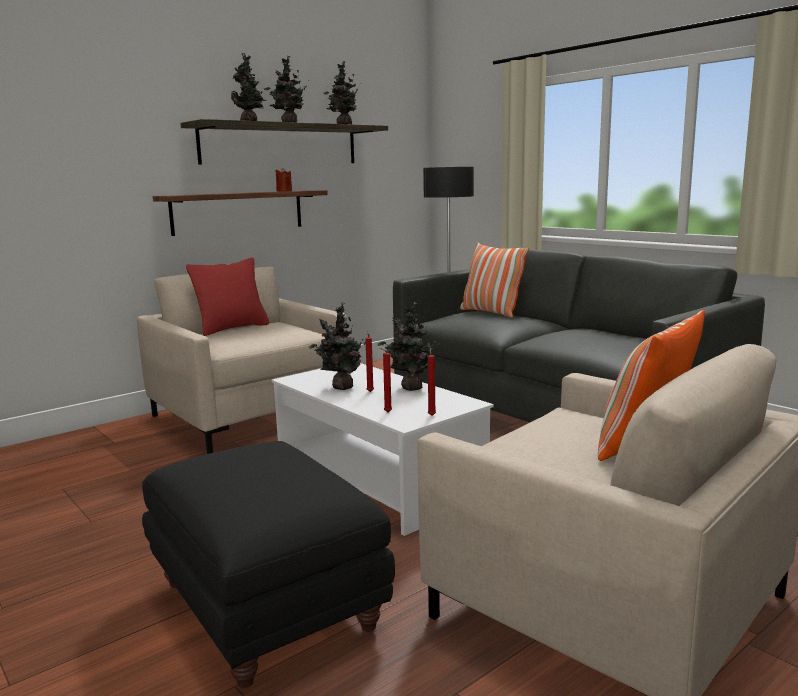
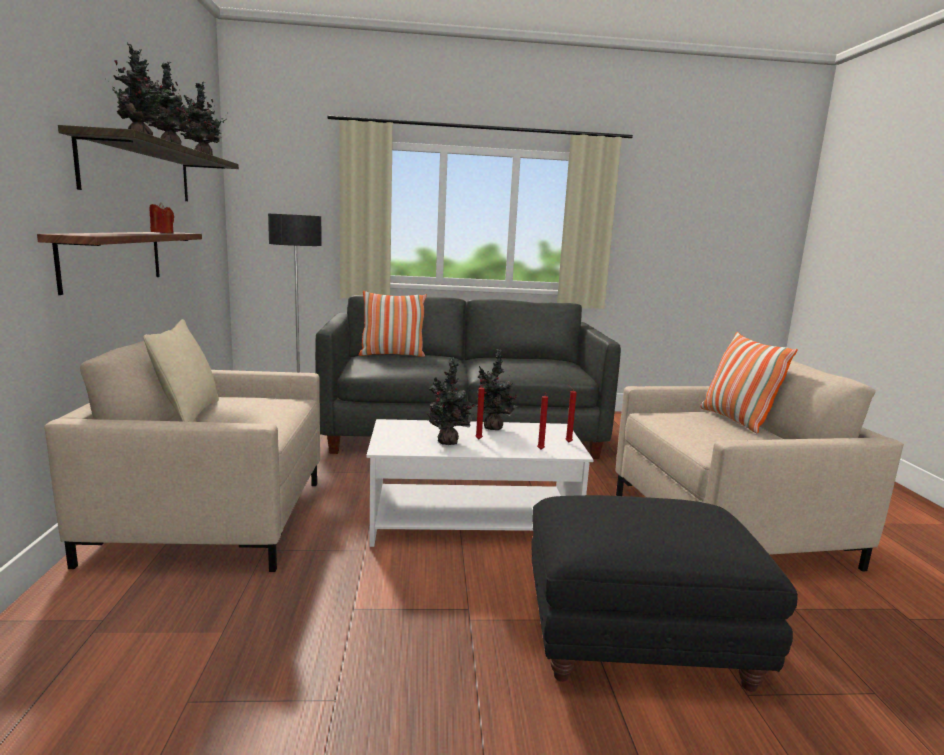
camera: 55 degrees left, 0 degrees up
red pillow [186,257,269,336] -> beige pillow [143,319,219,422]

